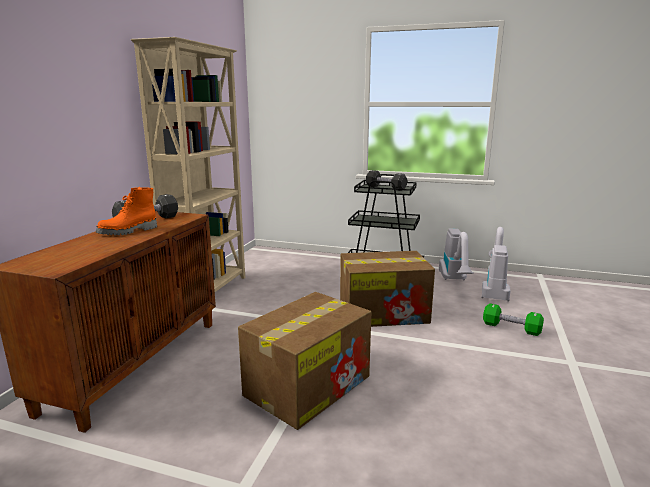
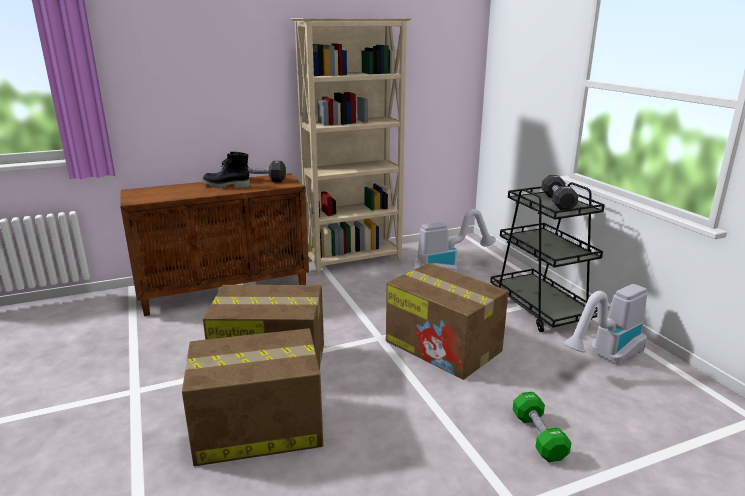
camera: 50 degrees right, 5 degrees up
orange boot [96,187,157,235] -> black boot [203,152,250,188]
vacuum cleaner [482,227,511,301] -> vacuum cleaner moved to [415,209,496,272]
none -> cardboard box [182,328,323,466]

